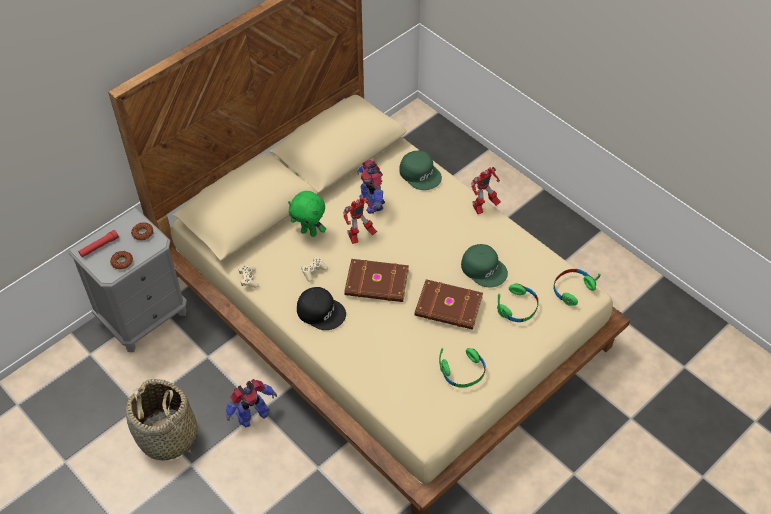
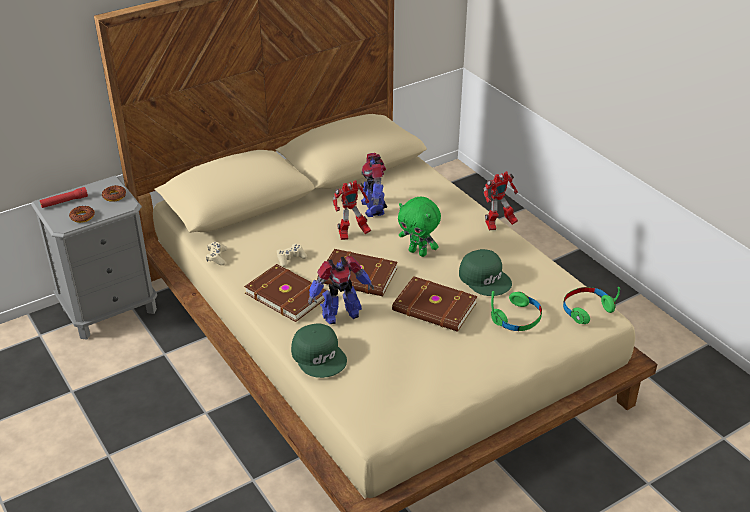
camera: 10 degrees right, 15 degrees down
basket [126,379,198,461] -> none
toy robot [226,379,277,428] -> toy robot moved to [308,256,374,324]
green plush toy [288,191,326,237] -> green plush toy moved to [398,197,441,257]
black cap [297,287,346,330] -> brown book [244,264,326,322]
green cap [399,151,442,190] -> green cap moved to [291,323,347,378]
green headphones [439,348,486,388] -> none

